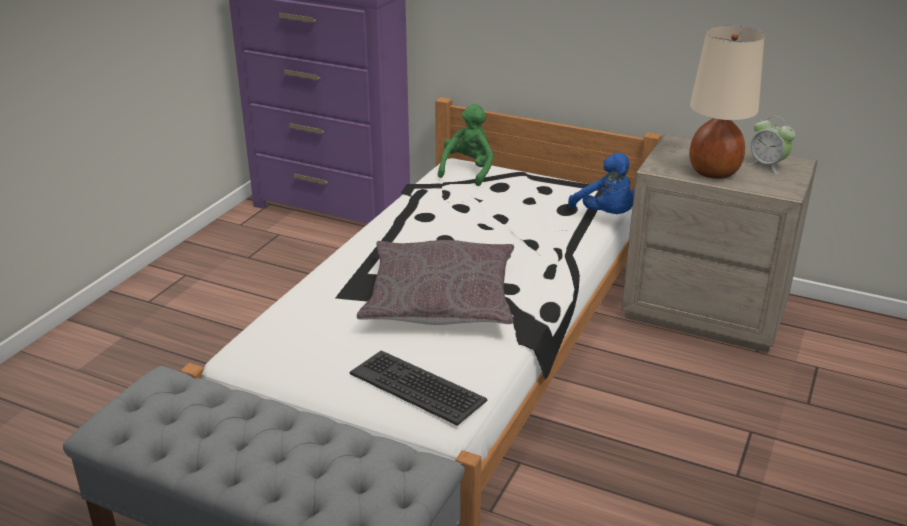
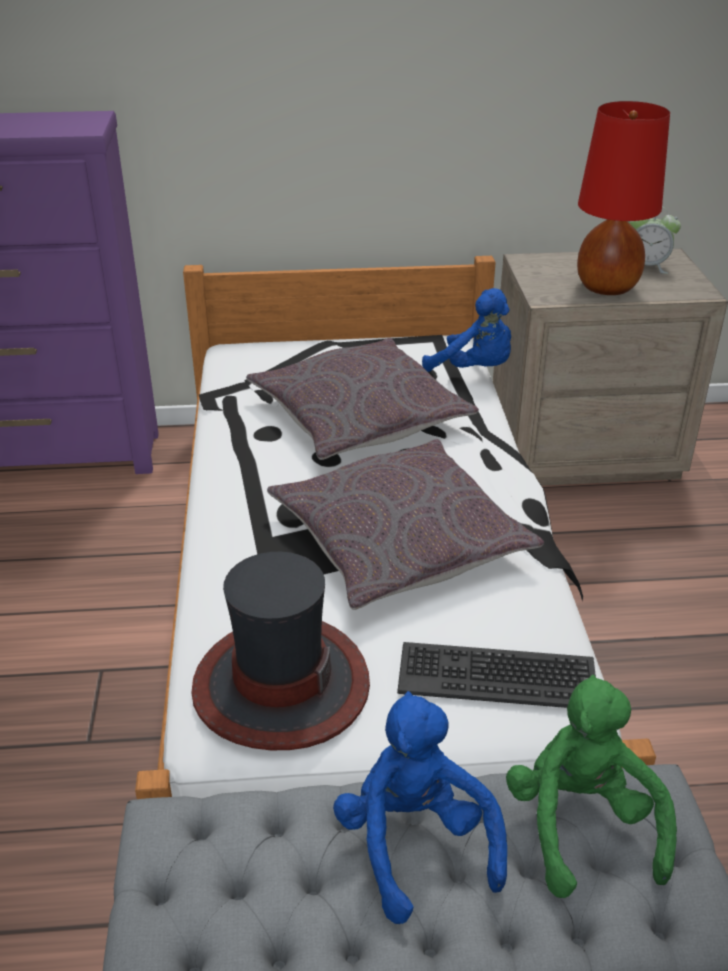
camera: 30 degrees left, 5 degrees up
green plush toy [438,104,494,186] -> green plush toy moved to [506,675,677,898]
beige table lamp [689,26,765,179] -> red table lamp [577,101,670,295]
none -> hat [191,552,370,750]
none -> grey pillow [246,338,479,460]
none -> blue plush toy [333,691,507,924]

